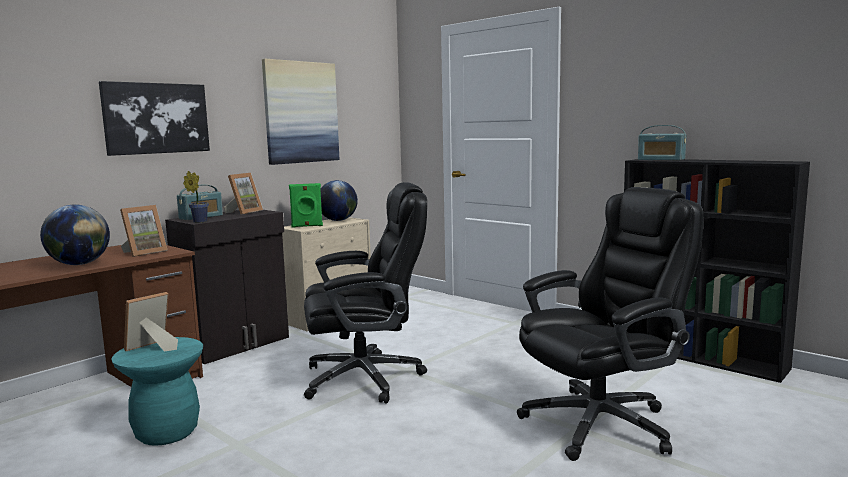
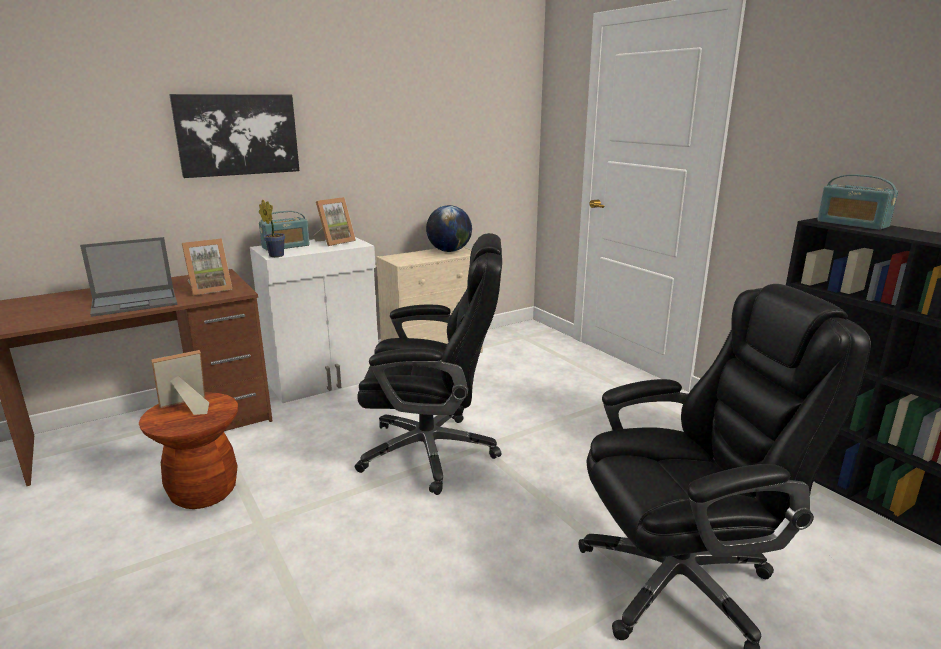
camera: 15 degrees right, 10 degrees up
globe [40,205,110,265] -> laptop [80,237,177,317]
turquoise stool [111,337,203,446] -> brown stool [139,392,238,509]
black cabinet [165,210,289,364] -> white cabinet [250,237,378,403]
picture [262,59,339,165] -> none
green speaker [289,183,323,228] -> none

